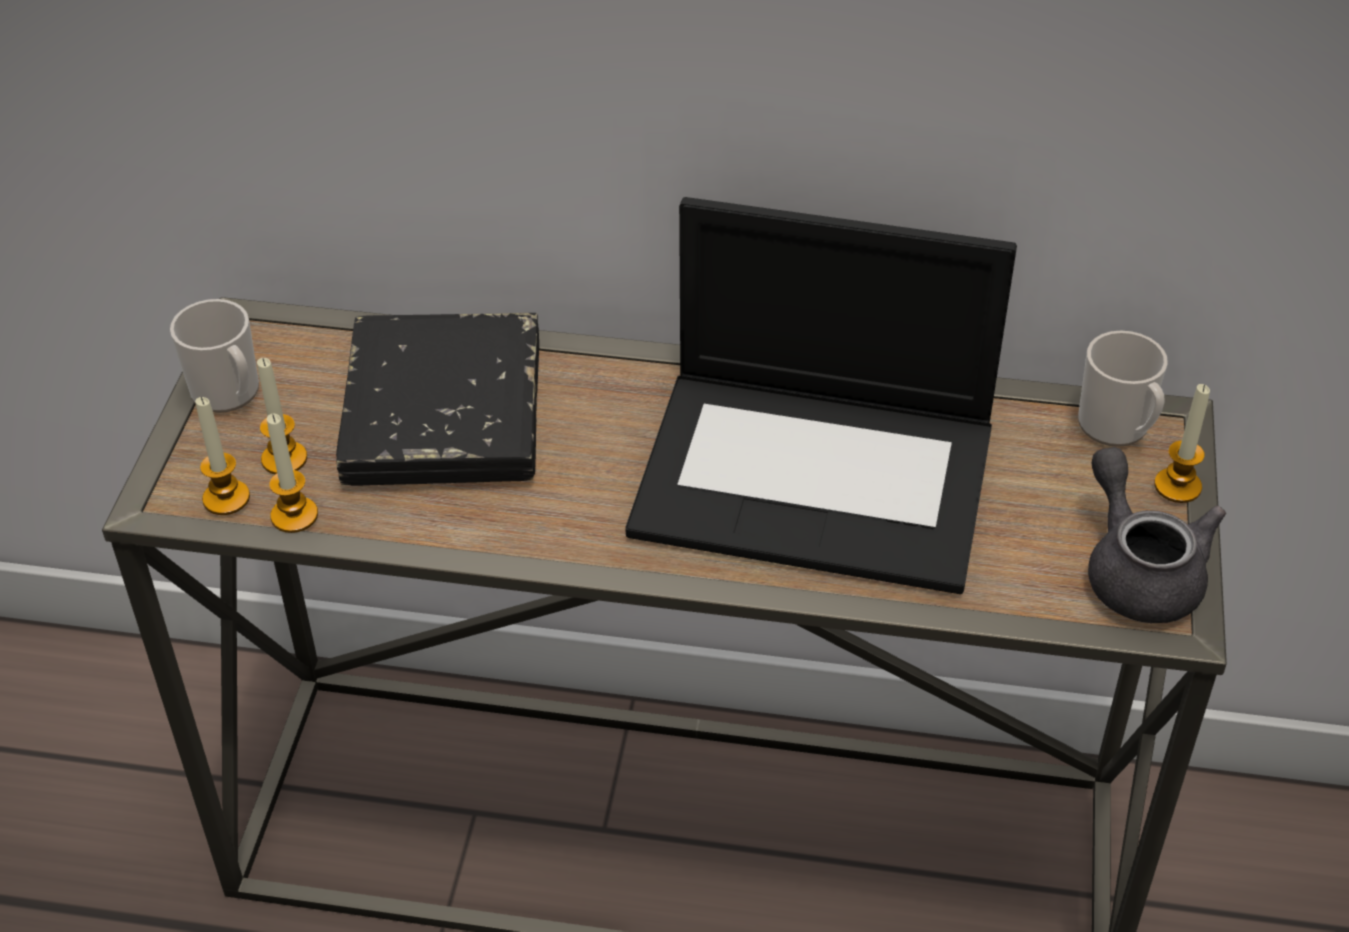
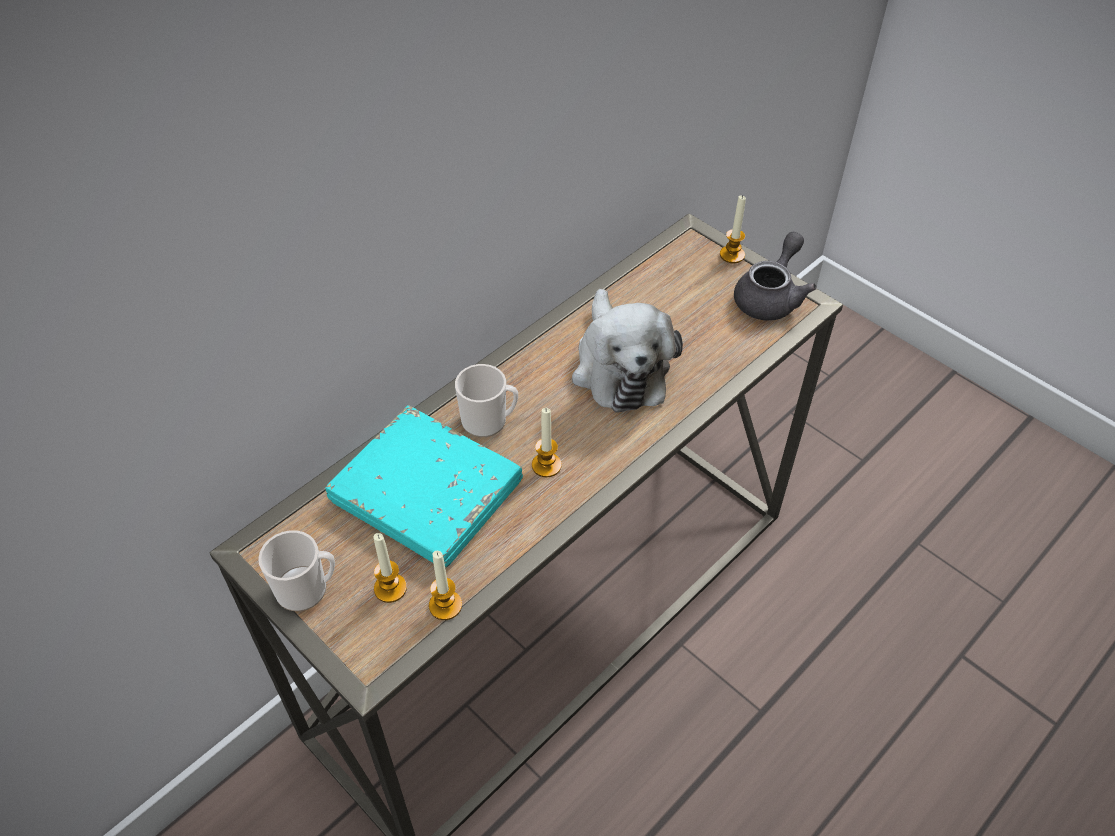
camera: 55 degrees left, 5 degrees up
candle [195,397,250,515] -> candle moved to [532,408,562,477]
black book [336,313,539,486] -> turquoise book [325,405,523,569]
laptop [625,197,1017,594] -> plush toy [572,289,683,413]
mug [1078,331,1168,447] -> mug moved to [455,364,518,437]
grey teapot [1088,447,1226,623] -> grey teapot turned 105 degrees clockwise [734,232,817,321]

